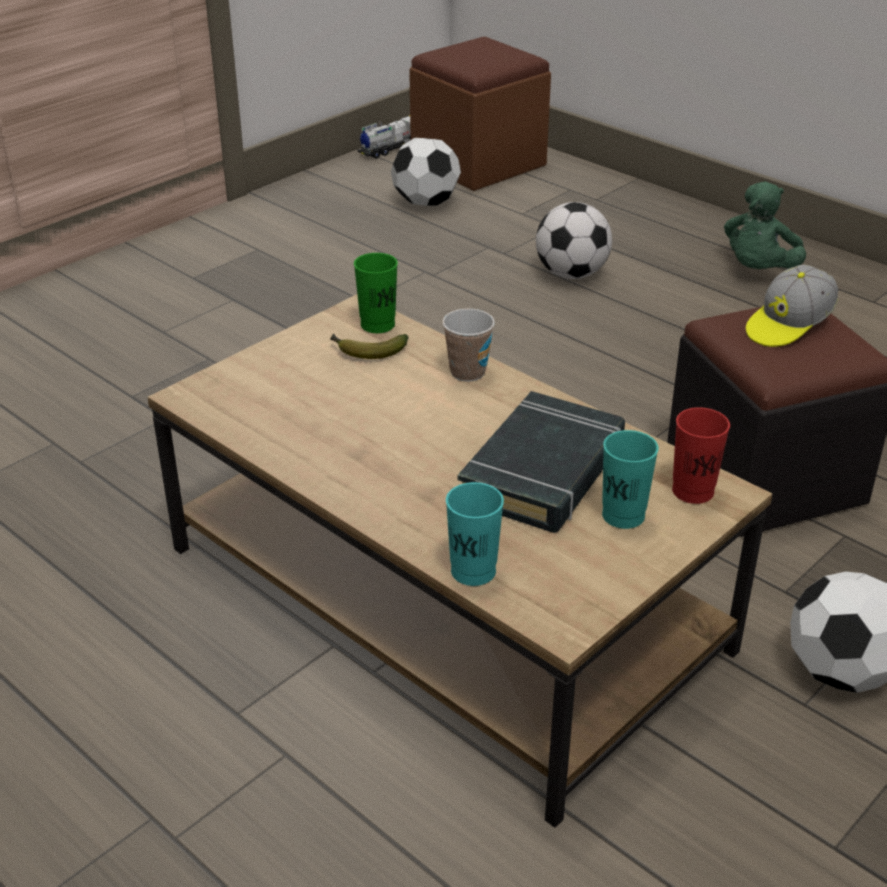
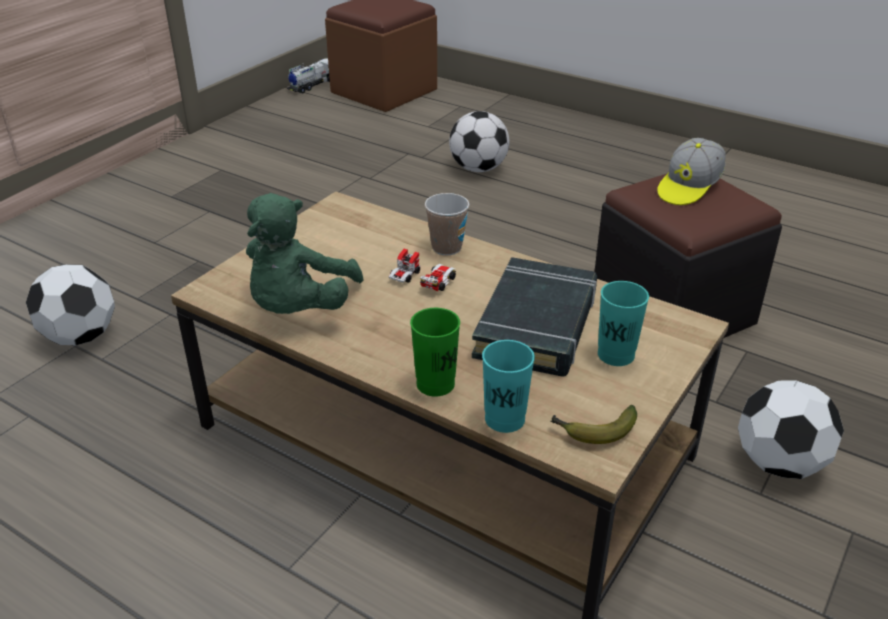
camera: 10 degrees left, 0 degrees up
banana [330,334,408,359] -> banana moved to [550,405,637,444]
green cup [354,253,398,333] -> green cup moved to [410,308,460,397]
football [391,138,461,206] -> football moved to [26,264,115,345]
red cup [672,407,730,504] -> none
green plush toy [724,181,806,269] -> green plush toy moved to [246,193,364,314]
none -> toy car [389,249,456,291]

